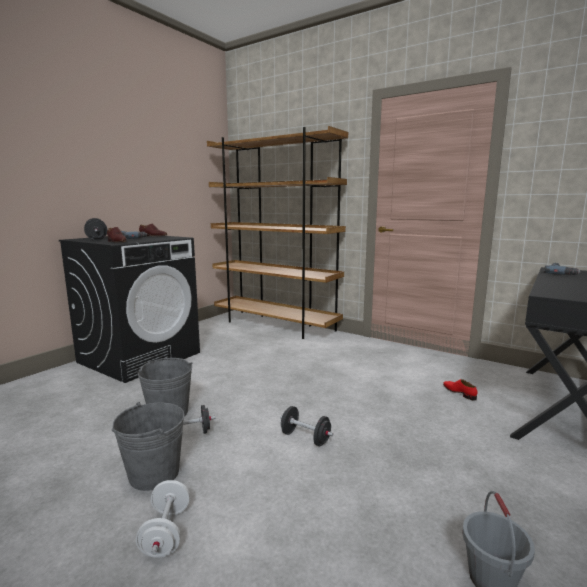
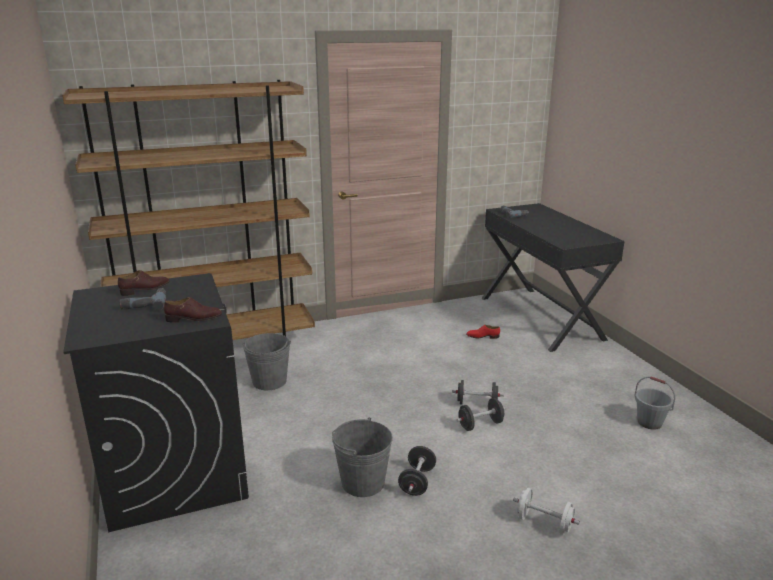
camera: 55 degrees left, 10 degrees up
black dumbbell [84,218,107,240] -> black dumbbell moved to [452,380,504,404]
grey bucket [112,402,185,491] -> grey bucket moved to [242,333,291,390]

